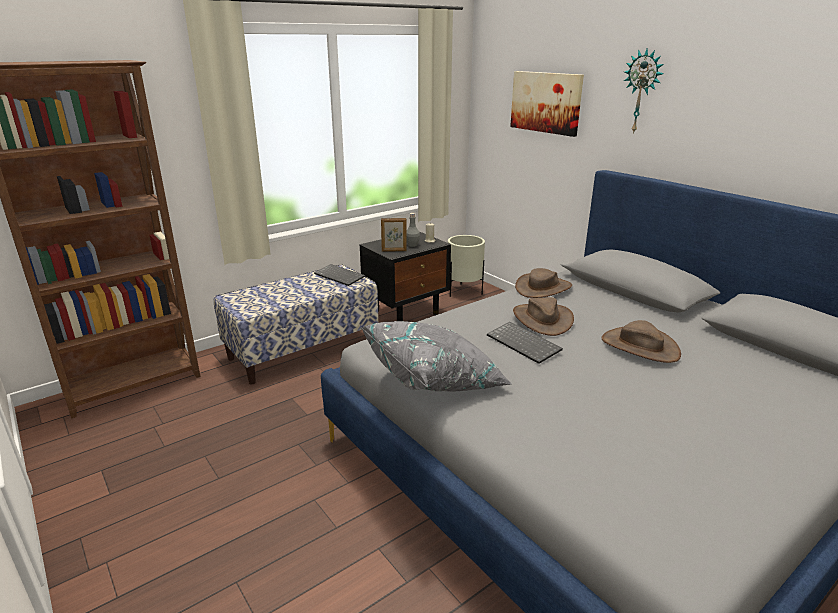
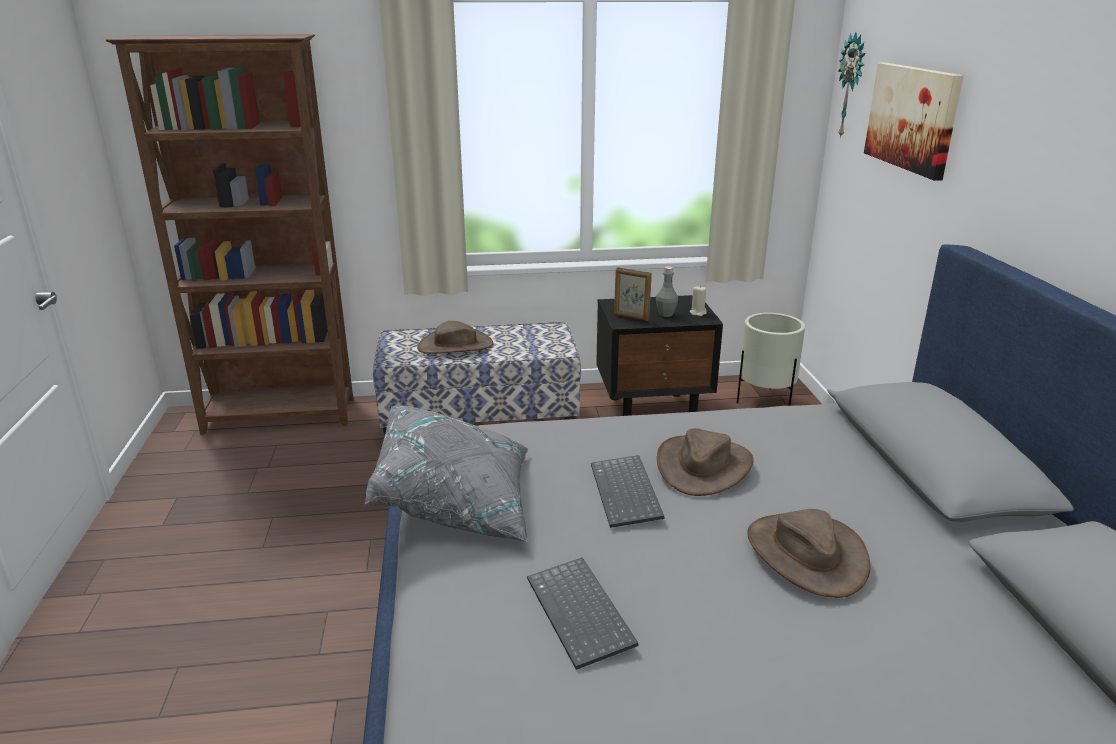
camera: 30 degrees right, 0 degrees up
keyboard [314,264,365,286] -> keyboard moved to [527,557,638,670]
brown hat [515,268,572,298] -> brown hat moved to [417,321,494,354]
wall clock [624,49,664,134] -> wall clock moved to [838,32,865,139]

